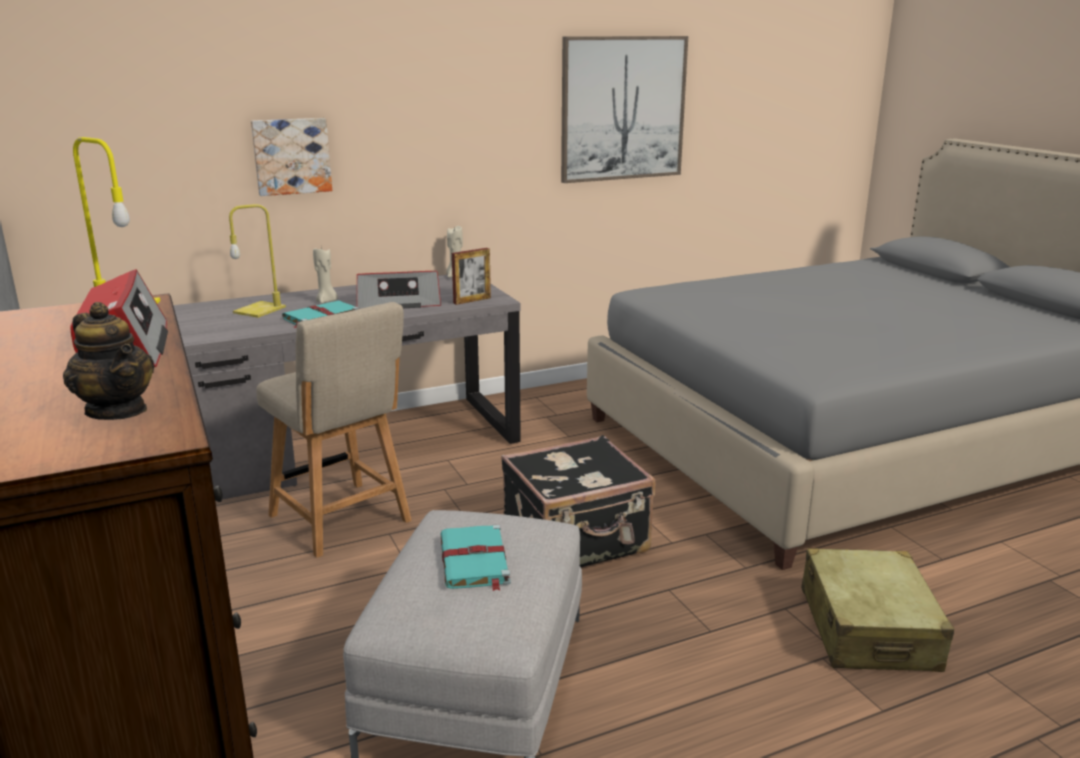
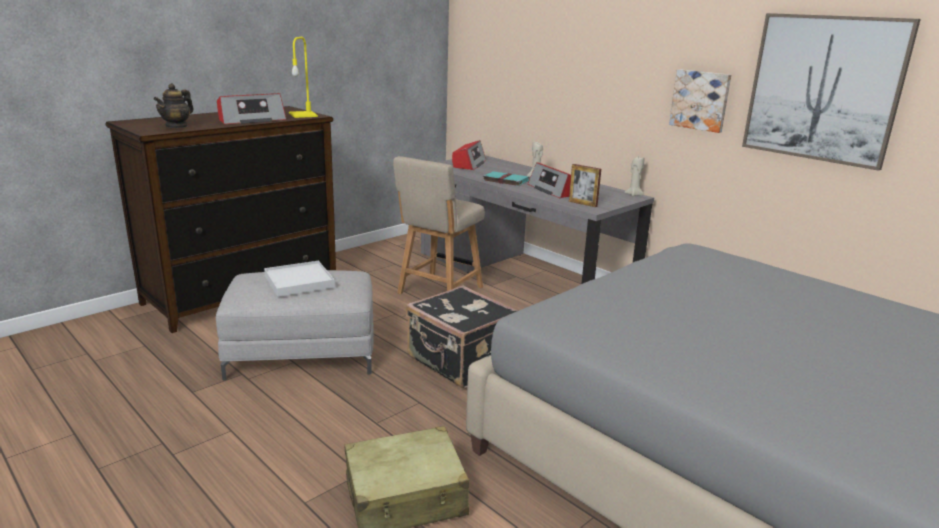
camera: 70 degrees right, 0 degrees up
yellow table lamp [229,204,286,318] -> none
picture [251,118,332,196] -> picture moved to [669,69,731,133]
turquoise book [441,524,511,591] -> white tray [264,261,335,297]
none -> radio [452,140,486,170]

